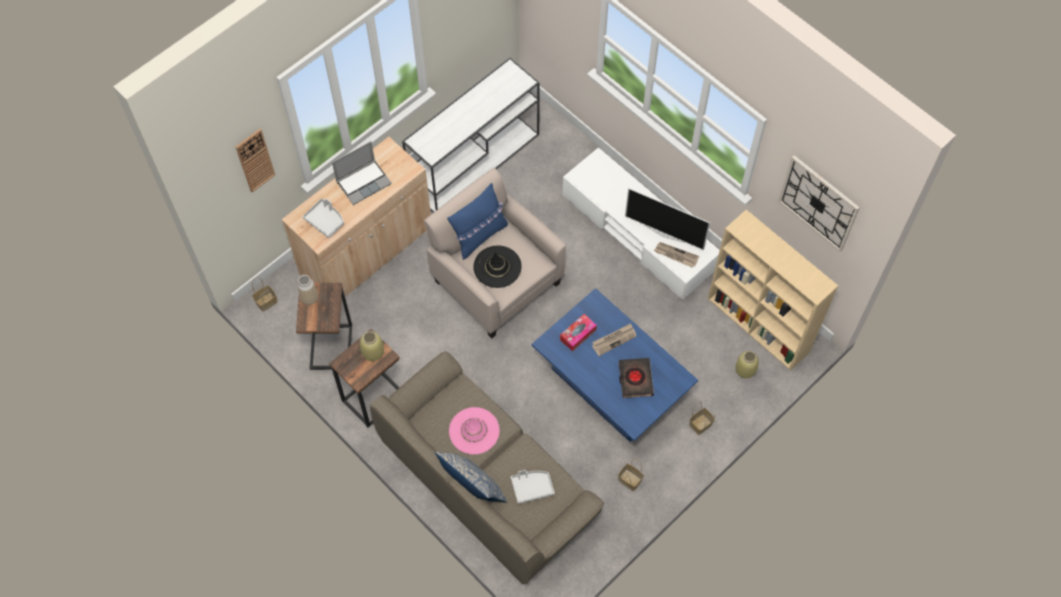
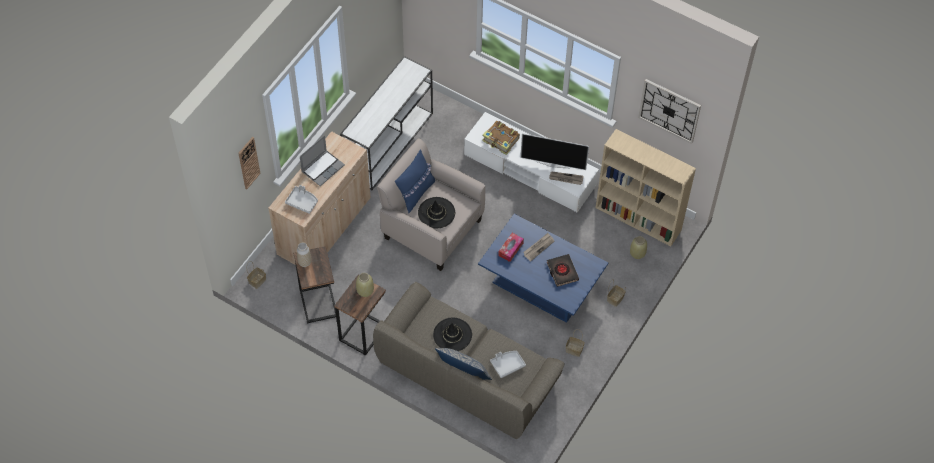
camera: 15 degrees left, 5 degrees down
pink hat [449,407,500,454] -> black hat [433,318,472,351]
none -> book [482,121,520,155]

